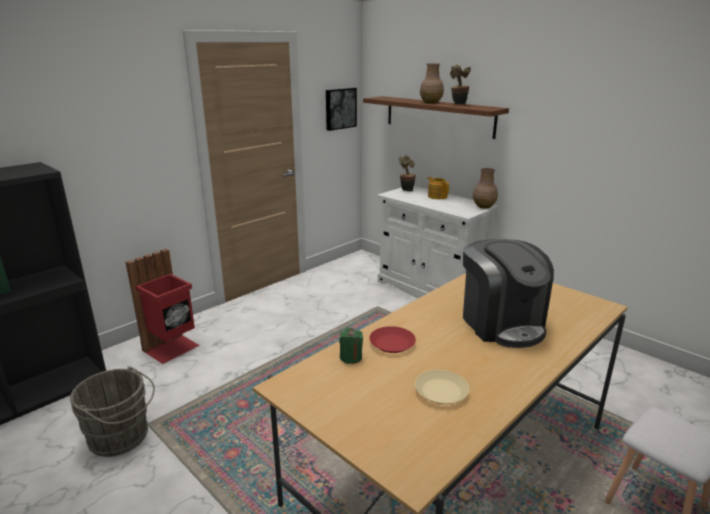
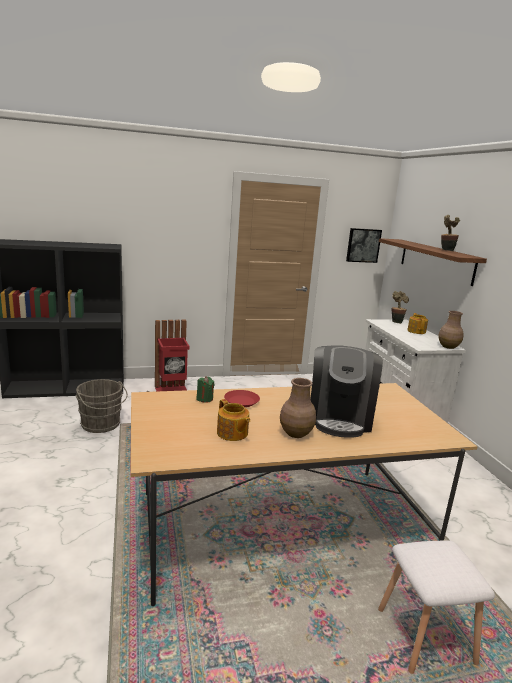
camera: 30 degrees right, 5 degrees down
beige plate [415,370,469,404] -> teapot [217,399,250,441]
brown vase [420,63,444,104] -> brown vase moved to [280,378,316,438]

